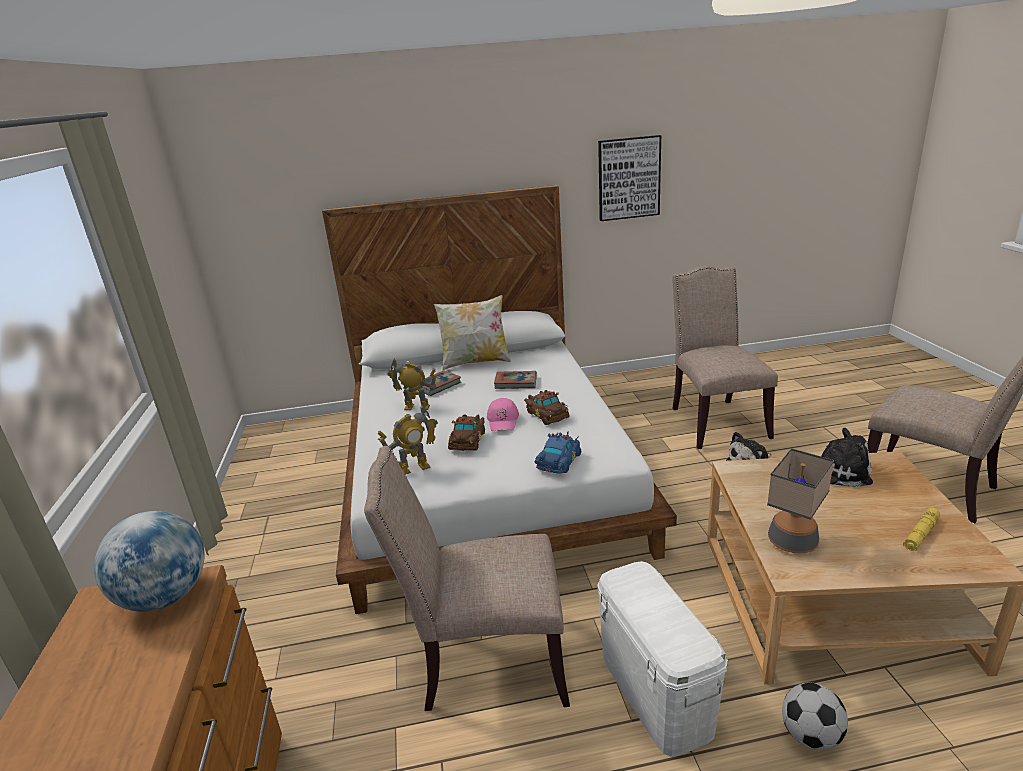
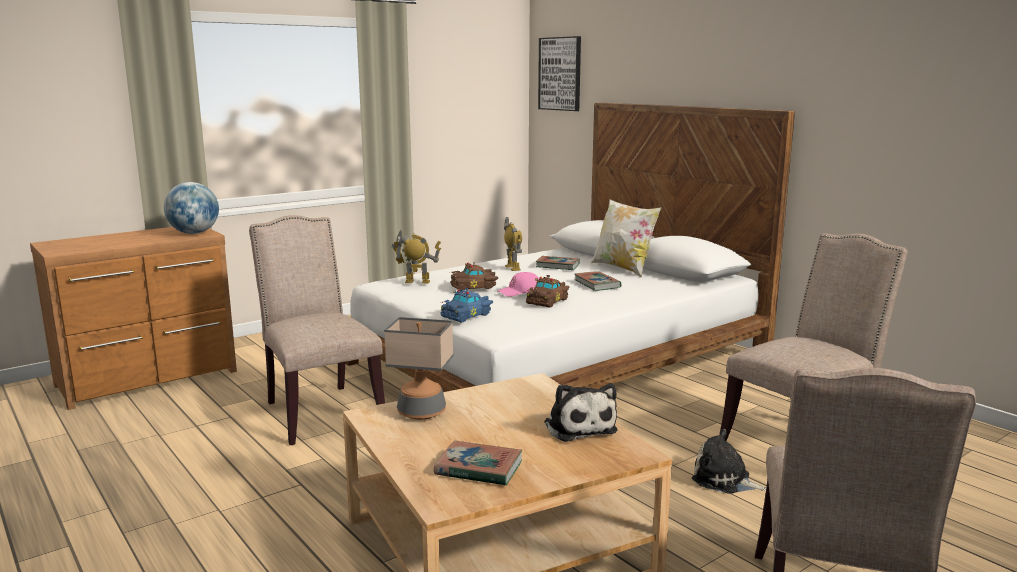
camera: 60 degrees right, 10 degrees down
toy robot [377,404,438,475] -> toy robot turned 150 degrees clockwise [392,229,441,283]
blue toy car [534,432,581,474] -> blue toy car turned 135 degrees clockwise [440,288,493,323]
white storage box [597,561,728,757] -> none
picture [598,135,661,221] -> picture moved to [538,36,581,111]
football [782,682,848,750] -> none
yellow flashlight [903,508,940,551] -> book [434,441,523,486]

